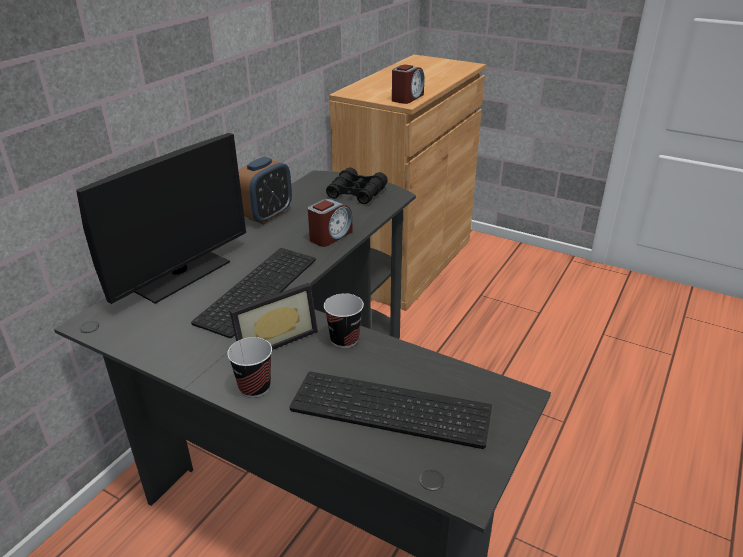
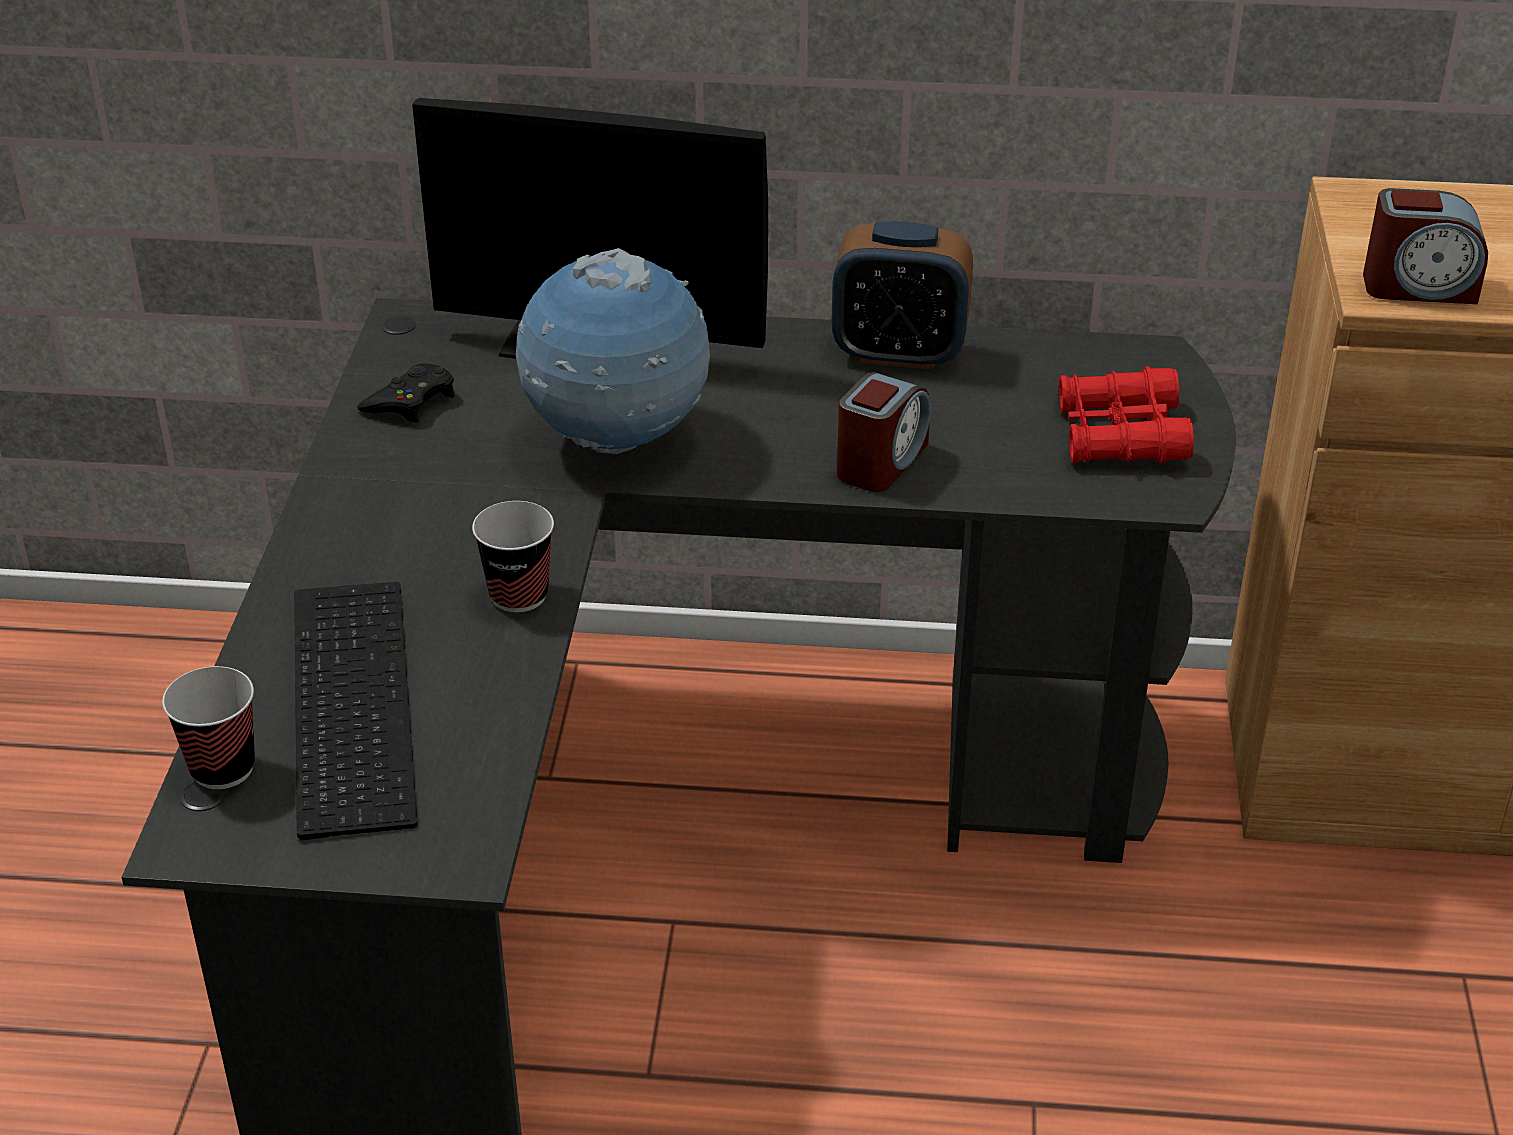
camera: 65 degrees right, 5 degrees up
keyboard [191,248,316,338] -> globe [516,248,710,454]
cup [227,337,272,398] -> cup moved to [162,666,255,789]
picture frame [230,283,318,350] -> none
alarm clock [308,199,353,247] -> alarm clock turned 75 degrees counterclockwise [837,372,931,492]
black binoculars [326,167,388,204] -> red binoculars [1059,366,1194,464]
none -> black game controller [357,363,455,423]

